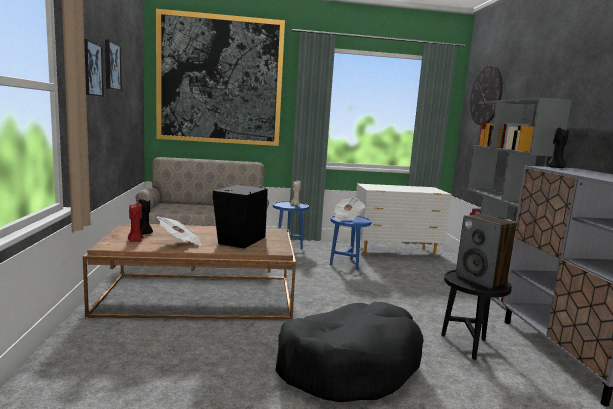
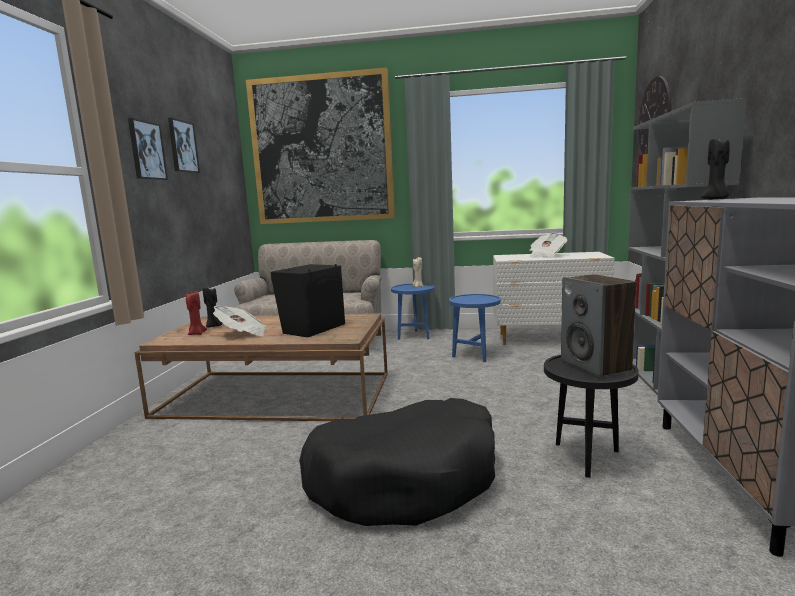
camera: 15 degrees right, 0 degrees up
newspaper [334,198,365,220] -> newspaper moved to [530,233,567,258]

